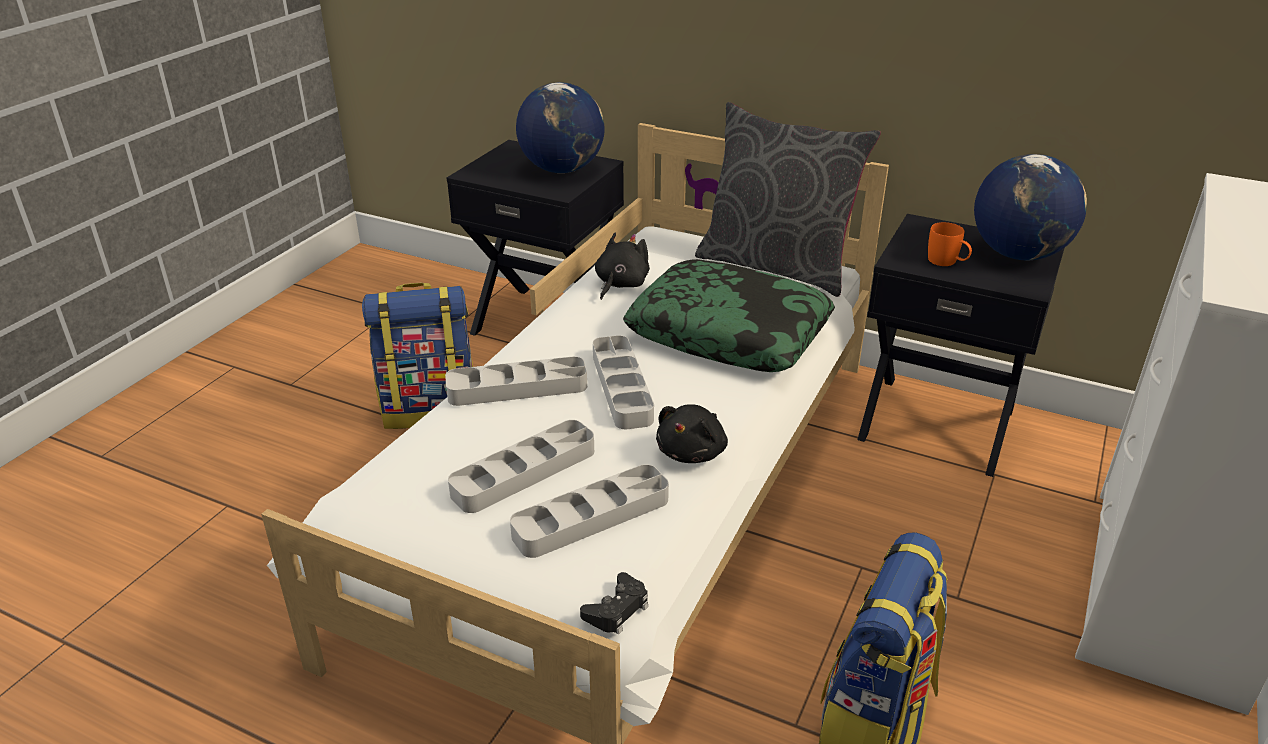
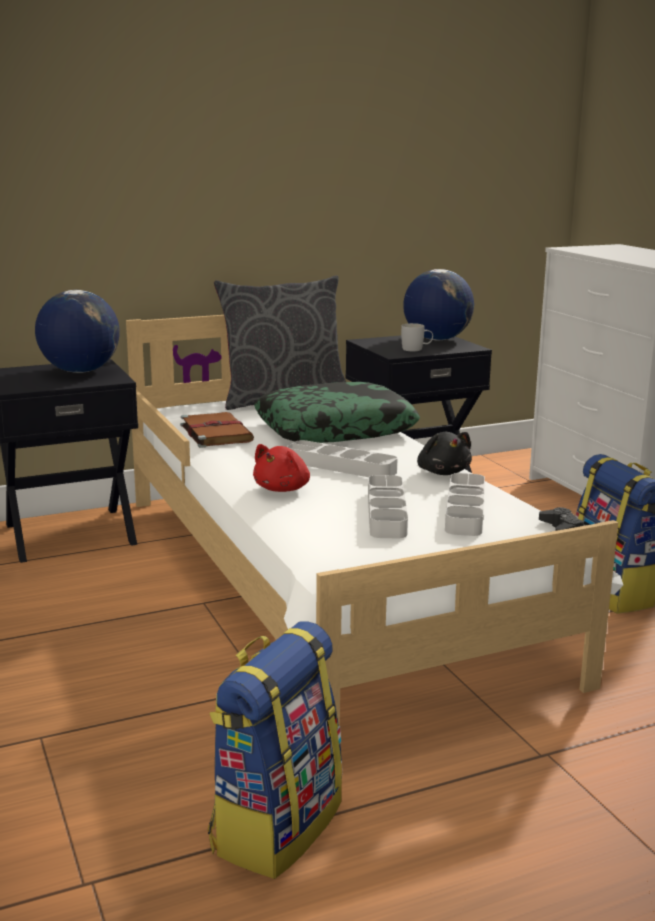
camera: 50 degrees left, 15 degrees down
backpack [362,283,473,429] -> backpack moved to [208,621,343,879]
grey tray [445,356,587,406] -> red plush toy [253,444,310,492]
black plush toy [595,233,650,300] -> brown book [180,412,254,448]
orange mug [928,222,972,266] -> white mug [401,323,433,351]

